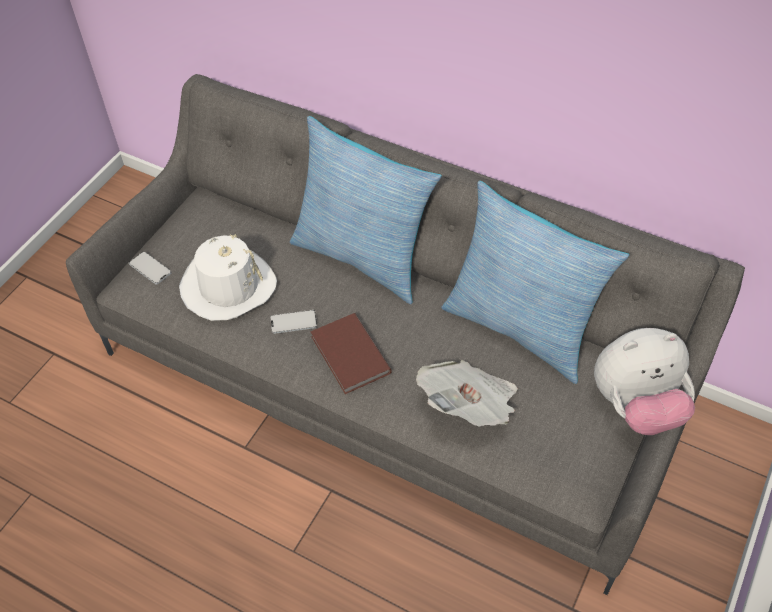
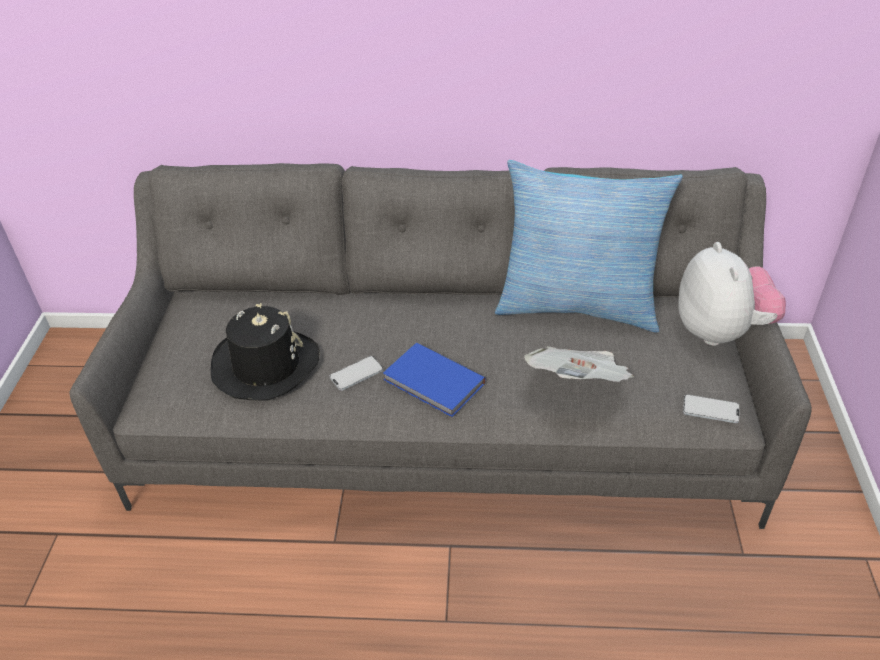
camera: 25 degrees left, 10 degrees down
phone [129,251,172,285] -> phone moved to [683,394,739,423]
white hat [179,234,277,321] -> black hat [211,303,320,401]
pillow [290,116,442,304] -> none
brown book [311,313,392,394] -> blue book [383,343,486,417]
plush toy [594,328,695,435] -> plush toy turned 60 degrees counterclockwise [678,242,786,346]

